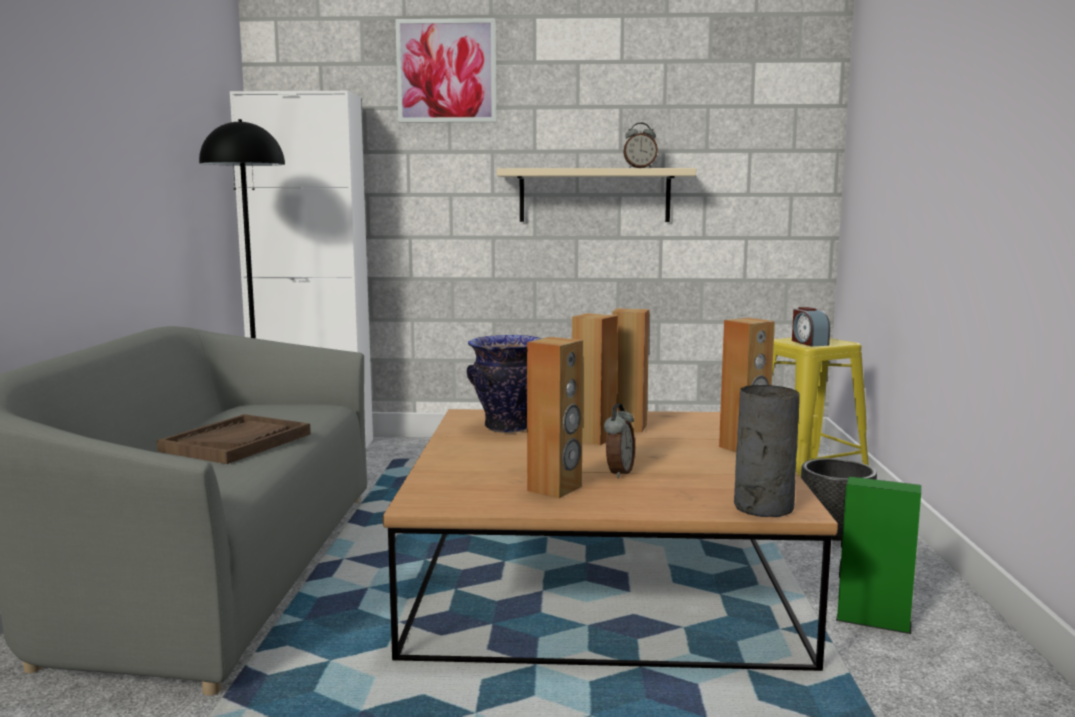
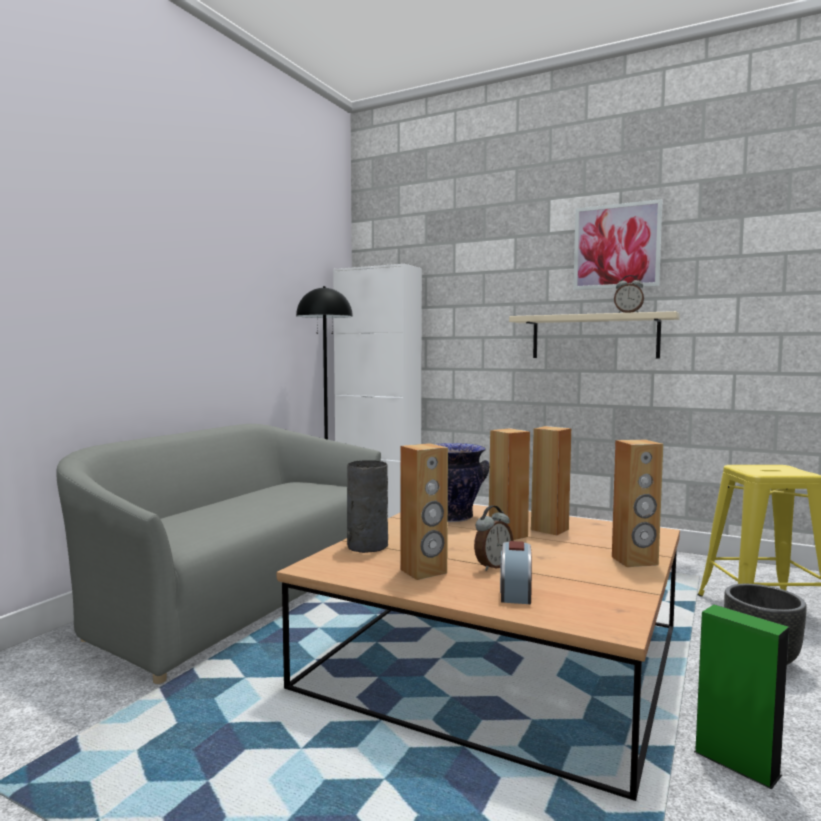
camera: 25 degrees right, 5 degrees down
brown tray [157,414,311,464] -> none
picture [395,18,496,123] -> picture moved to [573,199,662,290]
grey vase [734,385,800,517] -> grey vase moved to [347,460,388,553]
alarm clock [792,307,830,346] -> alarm clock moved to [500,541,532,604]

